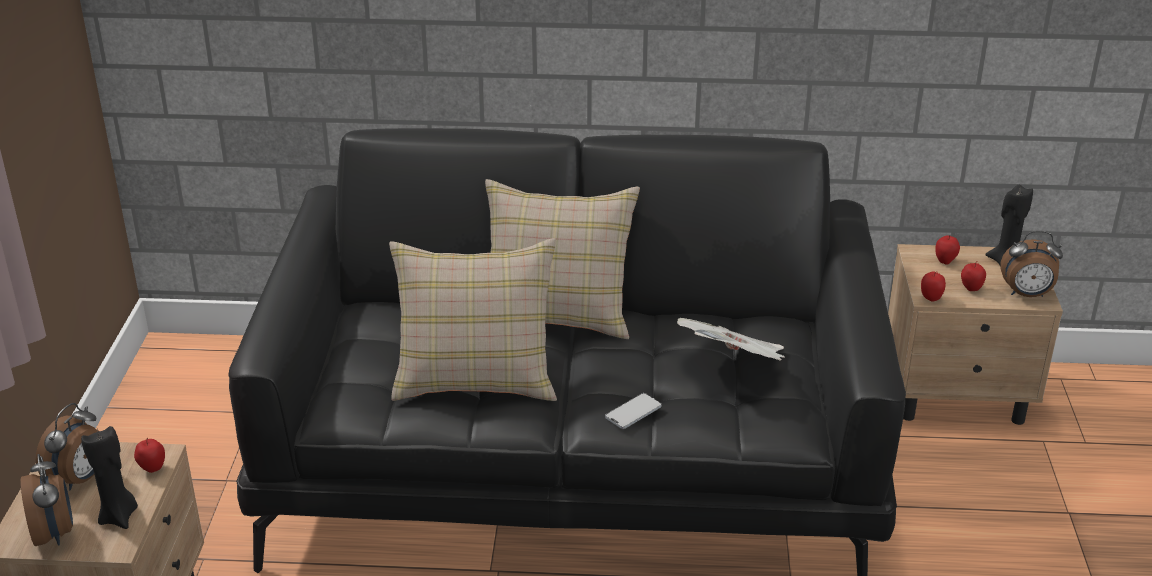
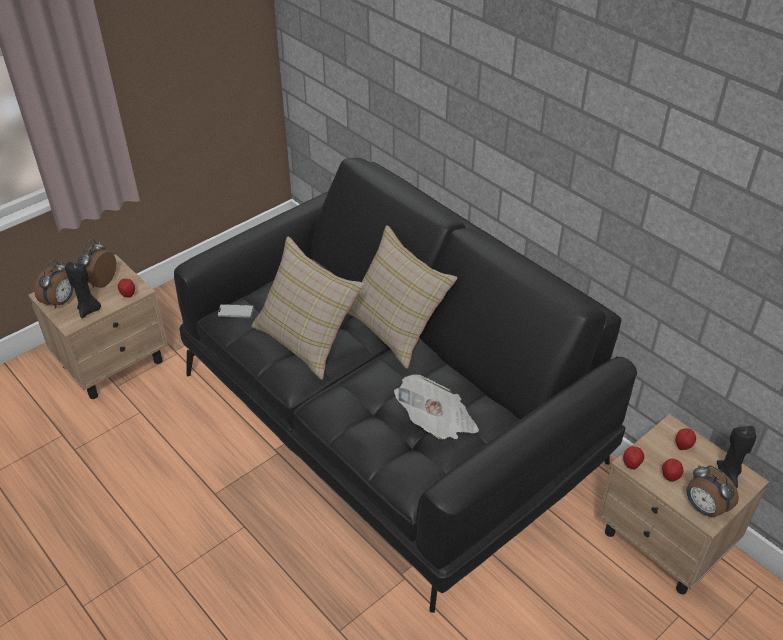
camera: 45 degrees right, 10 degrees up
alarm clock [36,403,99,490] -> alarm clock turned 135 degrees clockwise [78,239,116,288]
phone [605,393,662,429] -> phone moved to [218,304,254,318]

